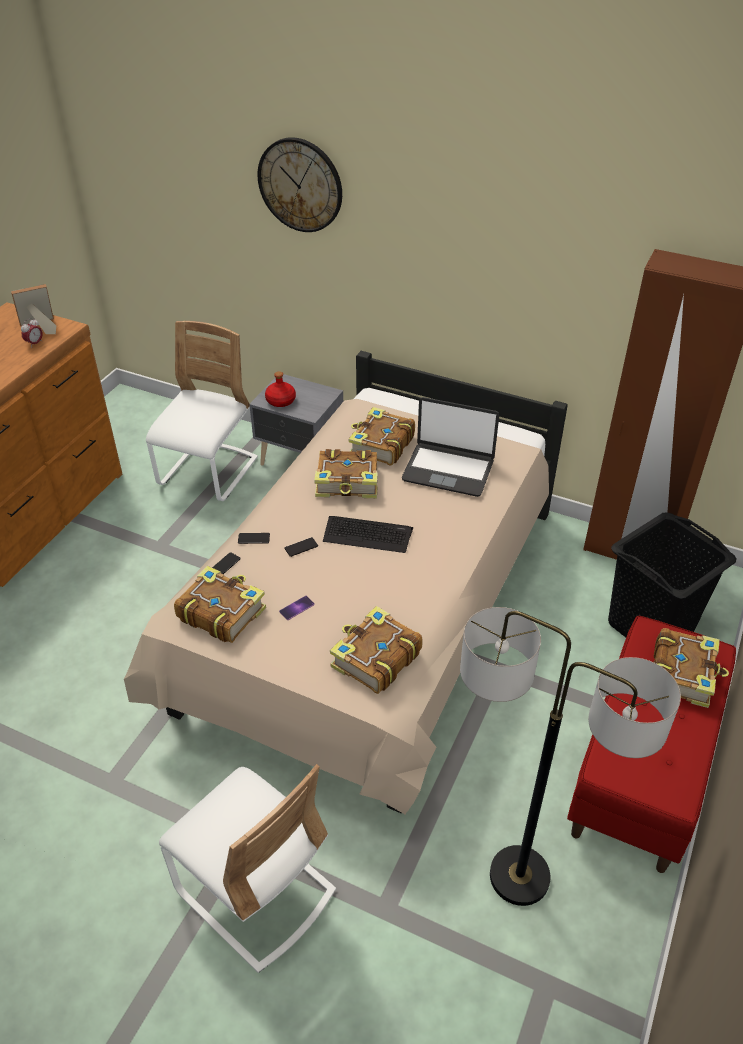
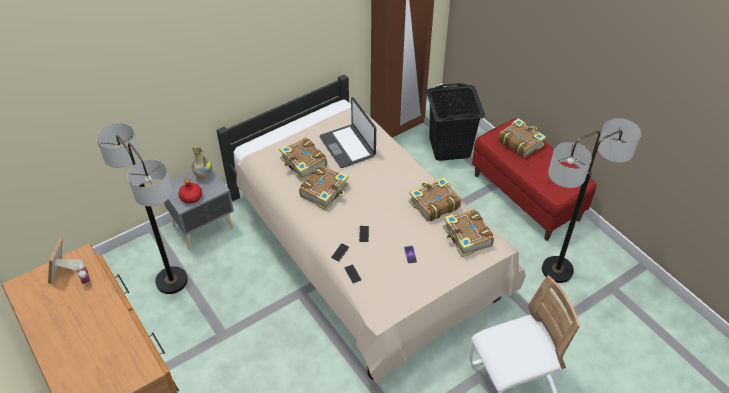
camera: 60 degrees left, 5 degrees up
white chair [146,321,258,501] -> floor lamp [97,123,188,294]
book [174,566,266,643] -> book moved to [409,177,461,222]
wall clock [258,137,342,232] -> none
keyboard [323,516,413,553] -> none
laptop [402,397,499,497] -> laptop turned 105 degrees clockwise [320,97,376,168]
none -> vase [192,147,212,179]

